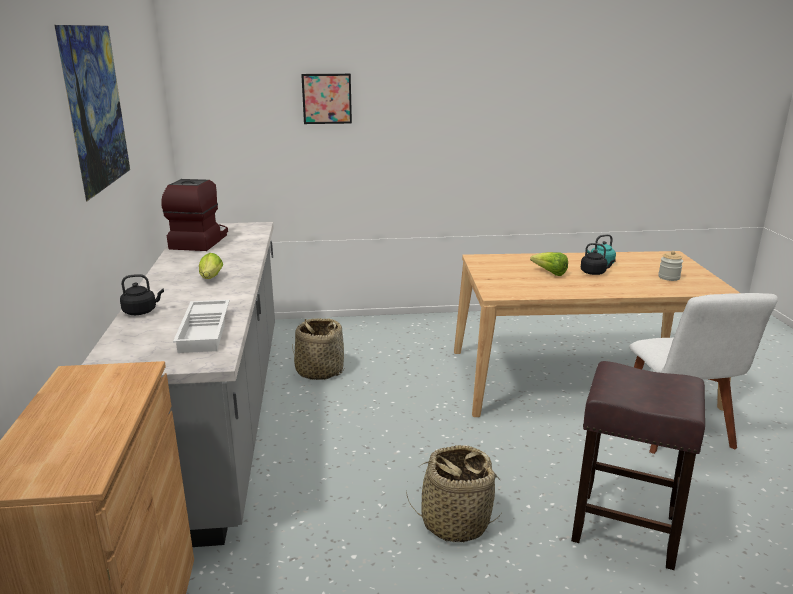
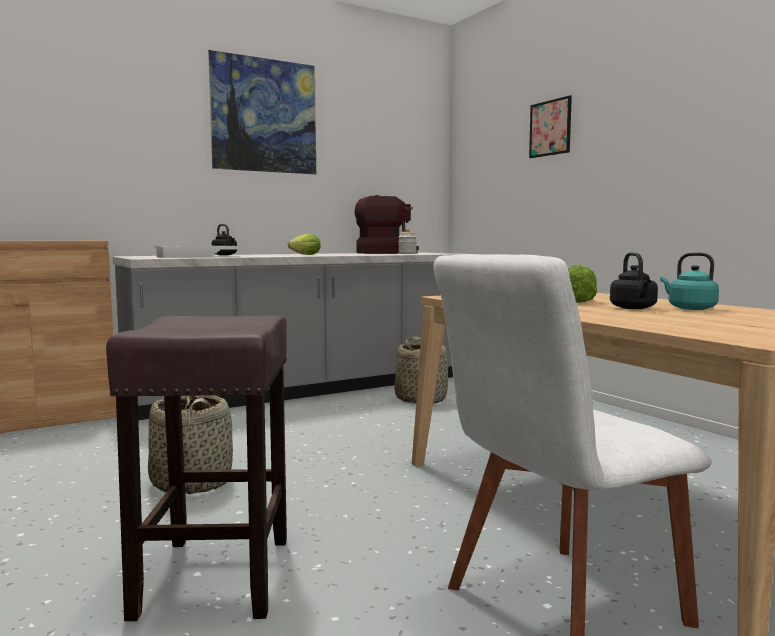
camera: 65 degrees right, 15 degrees down
jar [658,251,683,281] -> jar moved to [398,228,417,254]

